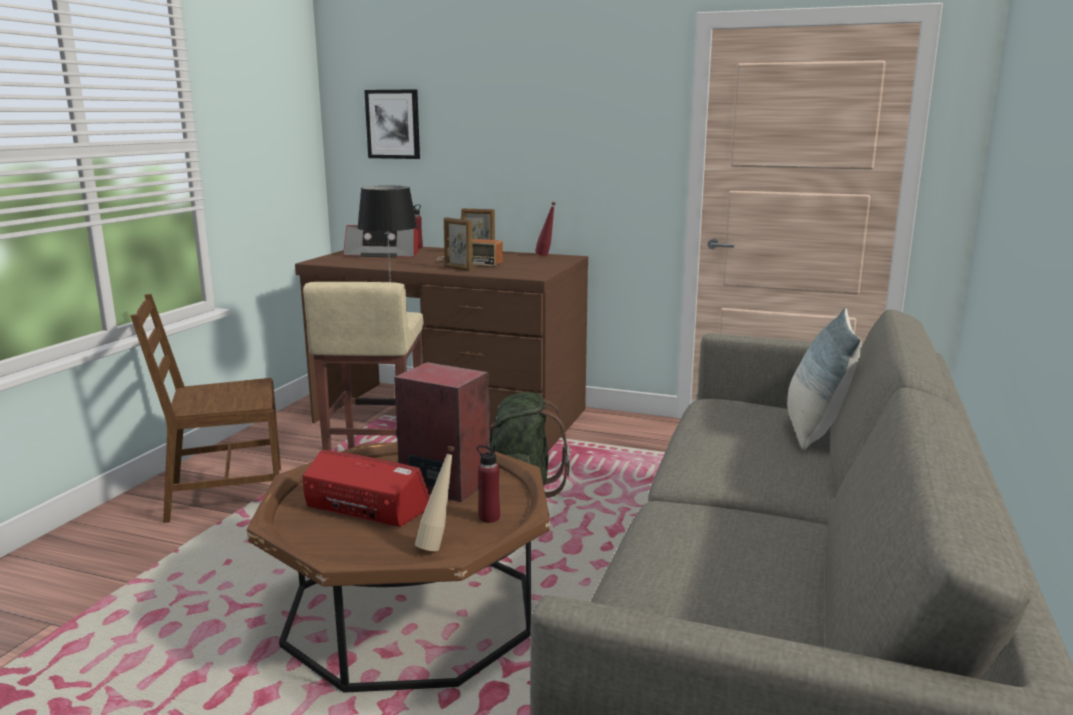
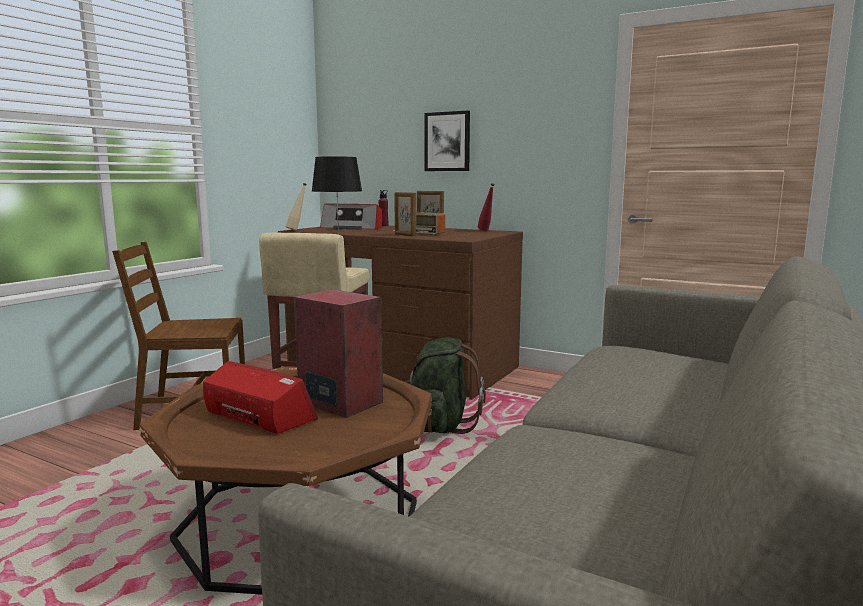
camera: 10 degrees right, 5 degrees down
picture [364,89,420,159] -> picture moved to [424,110,470,171]
beige bottle [415,446,455,551] -> beige bottle moved to [286,183,307,230]
red bottle [477,445,500,523] -> none
pillow [787,308,862,450] -> none

